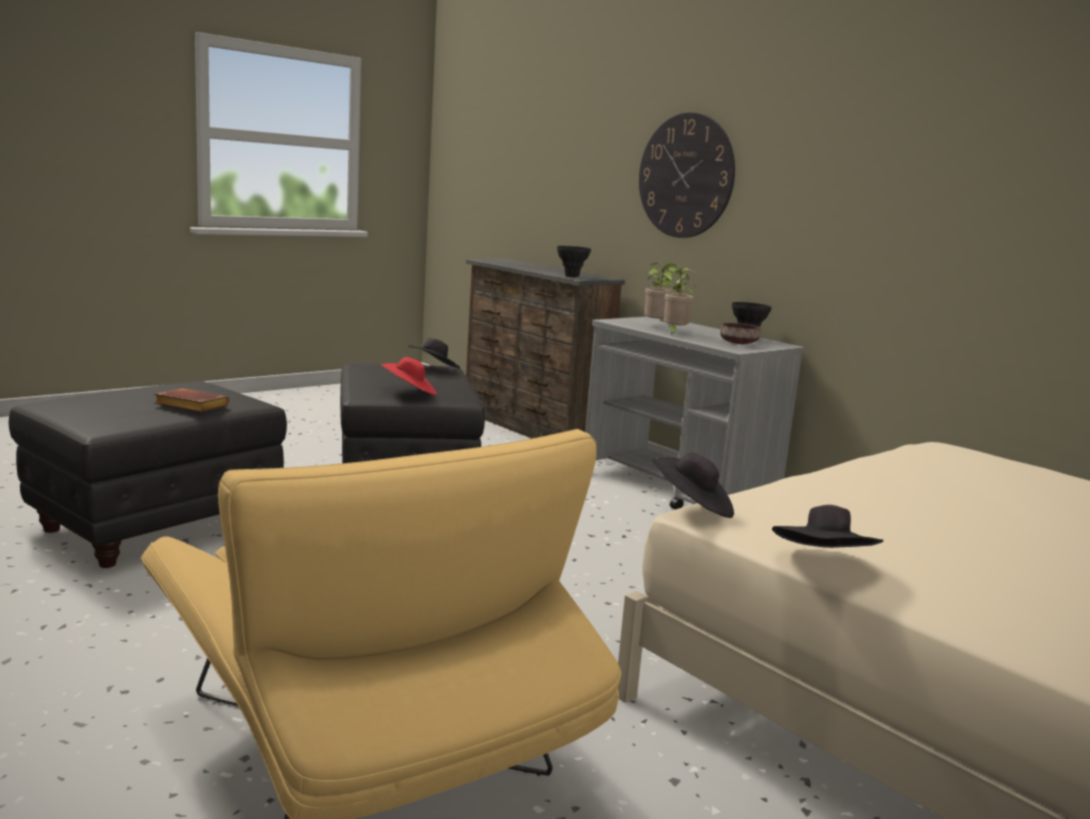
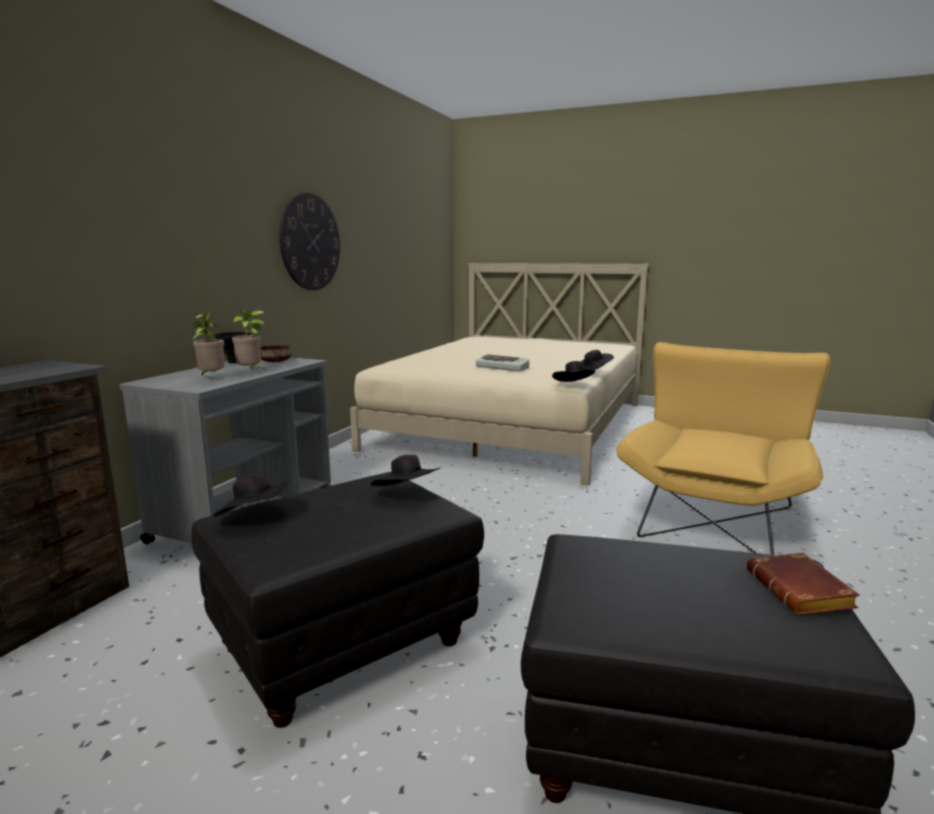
camera: 115 degrees left, 0 degrees up
brown book [154,388,229,412] -> brown book moved to [746,553,860,615]
red hat [380,357,437,396] -> black hat [370,455,440,487]
black vase [557,246,591,277] -> none
wall clock [639,112,735,238] -> wall clock moved to [279,193,340,290]
none -> keyboard [476,354,529,371]

